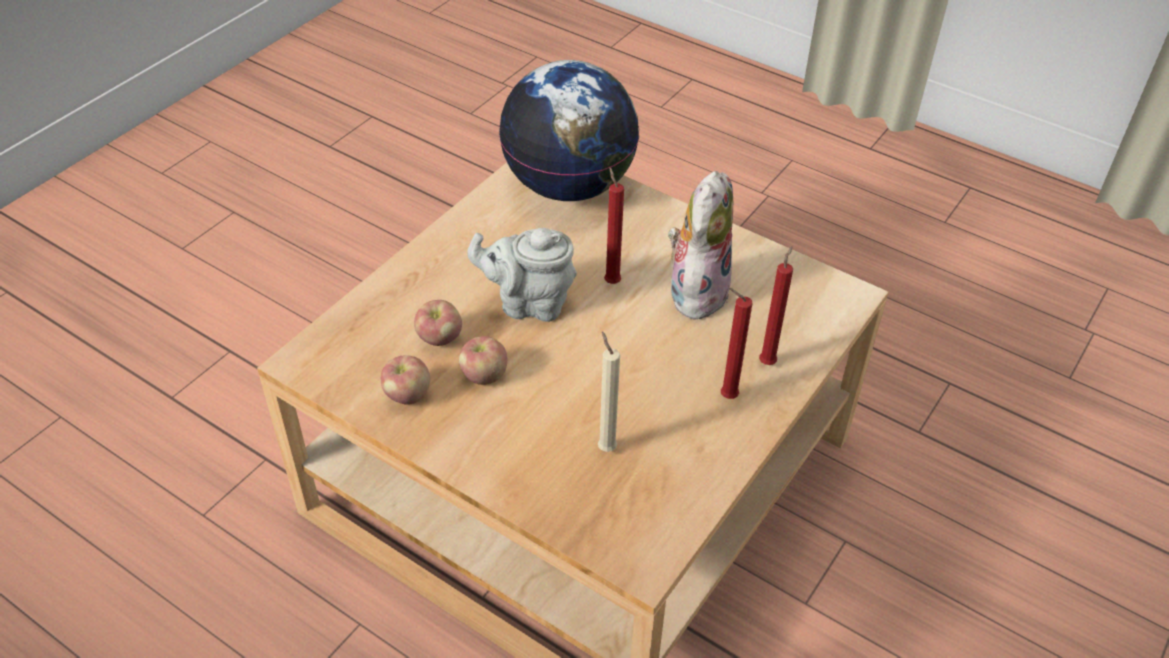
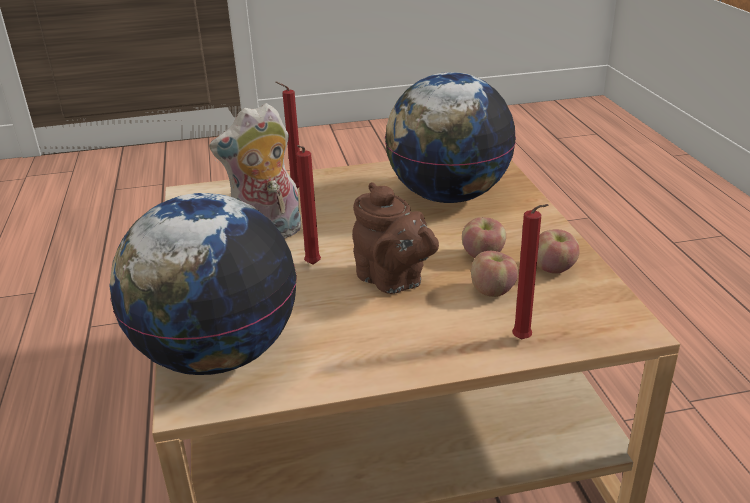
camera: 135 degrees left, 15 degrees down
grey teapot [467,228,577,322] -> brown teapot [352,182,439,294]
beige candle [598,331,620,452] -> globe [385,72,516,203]
red candle [721,288,753,399] -> red candle moved to [512,204,549,339]

